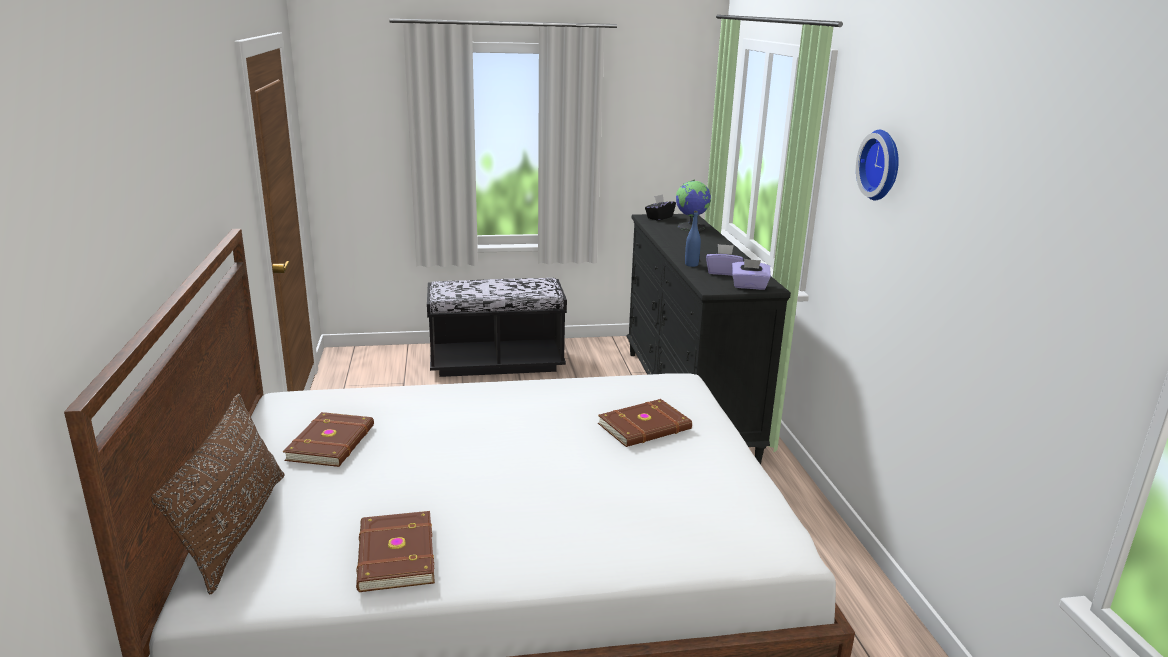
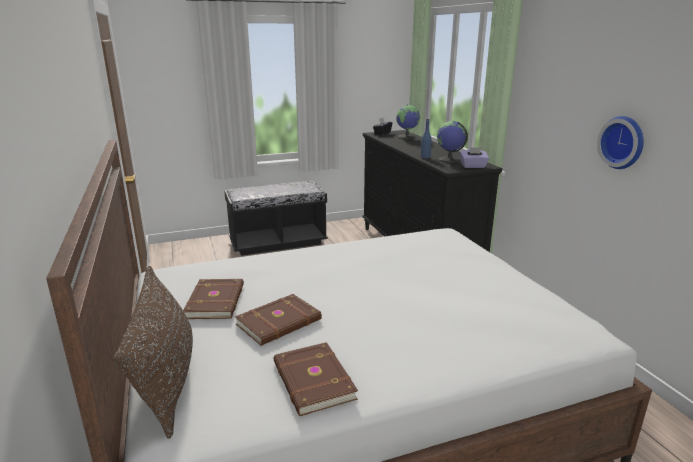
camera: 10 degrees left, 0 degrees up
brown book [598,399,692,447] -> brown book moved to [235,294,322,346]
purple tissue box [706,244,743,276] -> globe [437,121,468,163]
wall clock [856,130,899,201] -> wall clock moved to [597,116,644,169]

